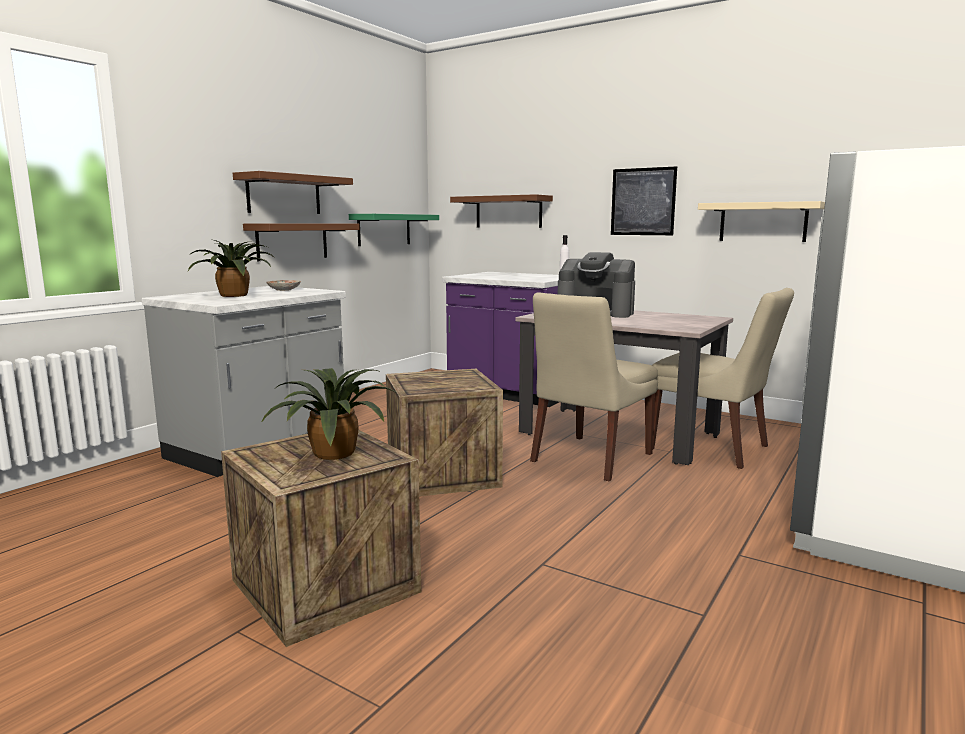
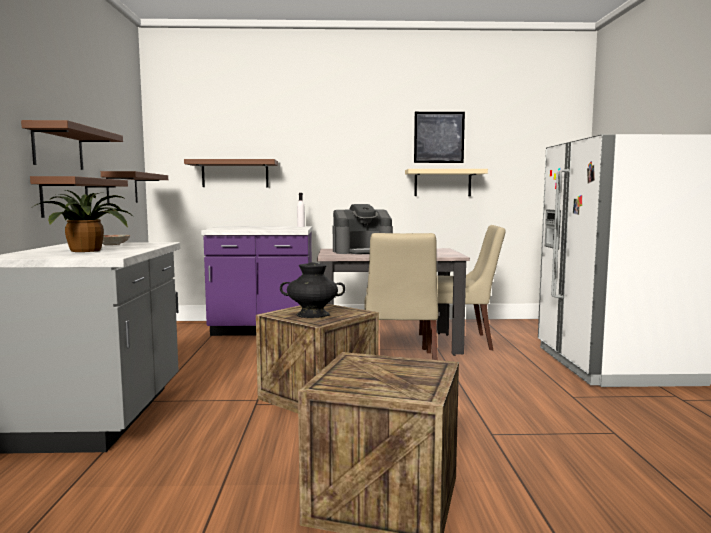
camera: 35 degrees left, 5 degrees down
potted plant [261,368,398,460] -> none
green shelf [349,214,439,246] -> brown shelf [101,171,168,203]
picture [611,166,677,235] -> picture moved to [414,112,465,163]
none -> black vase [280,262,345,318]

